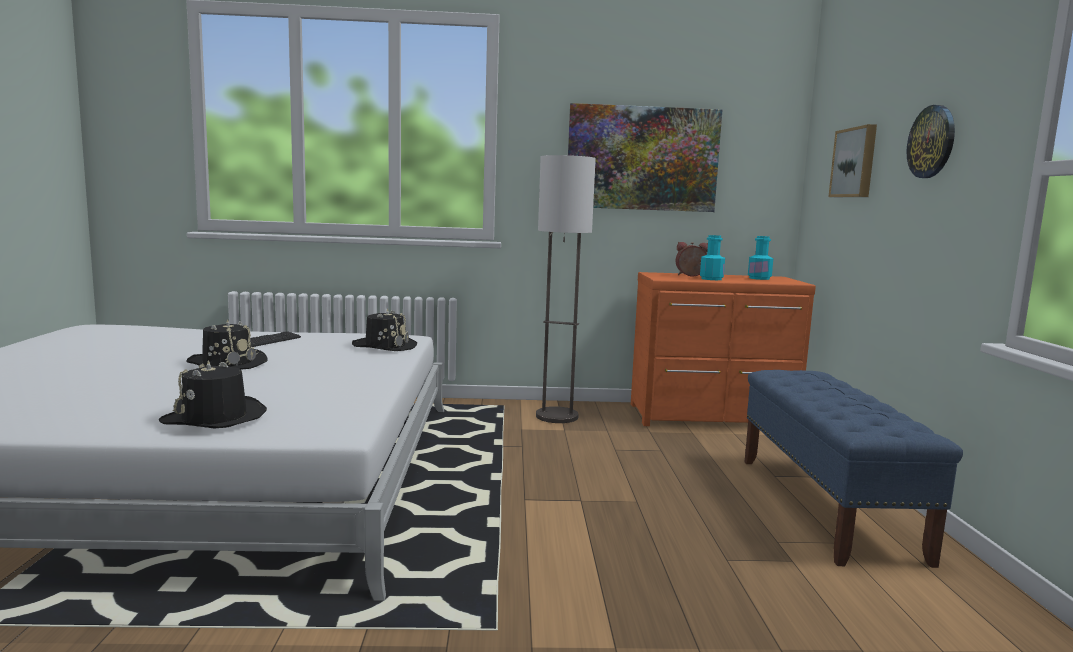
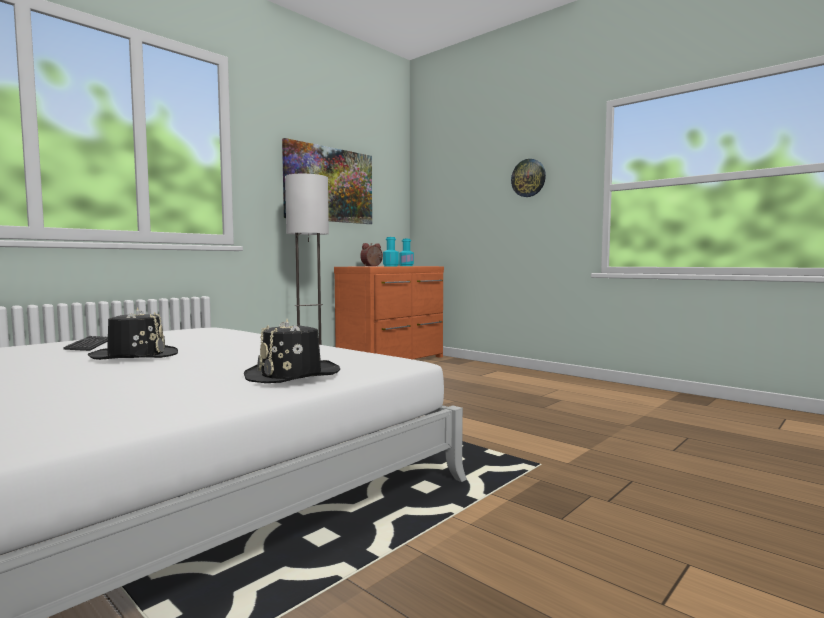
camera: 45 degrees left, 5 degrees down
black hat [352,308,417,351] -> none
blue bench [745,370,963,568] -> none
picture [828,124,877,197] -> none

